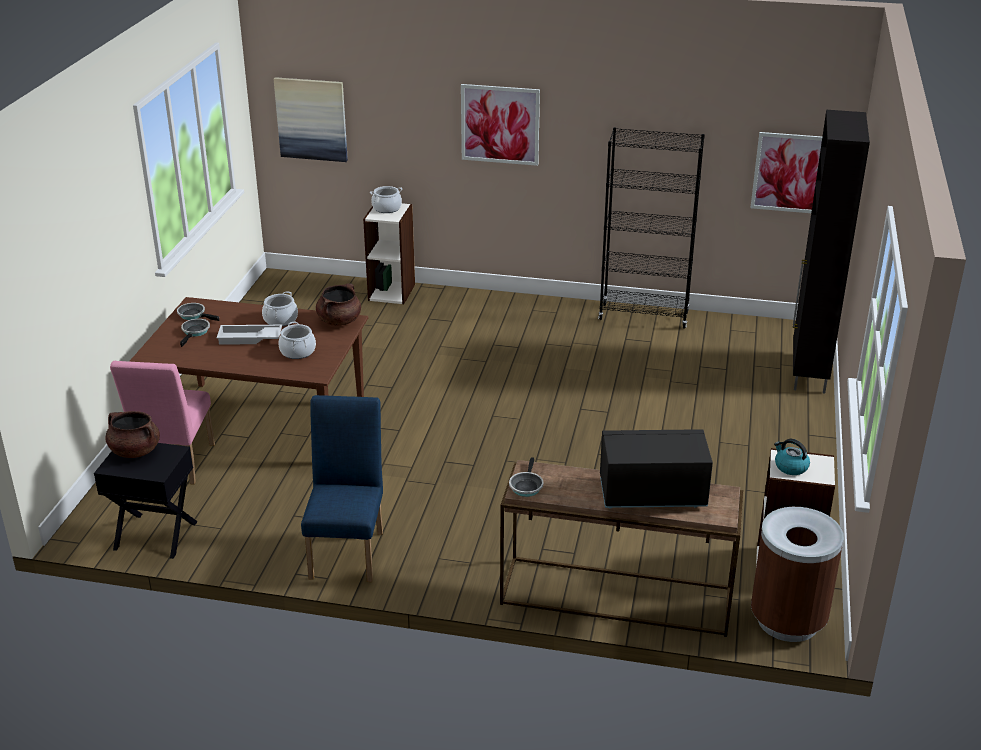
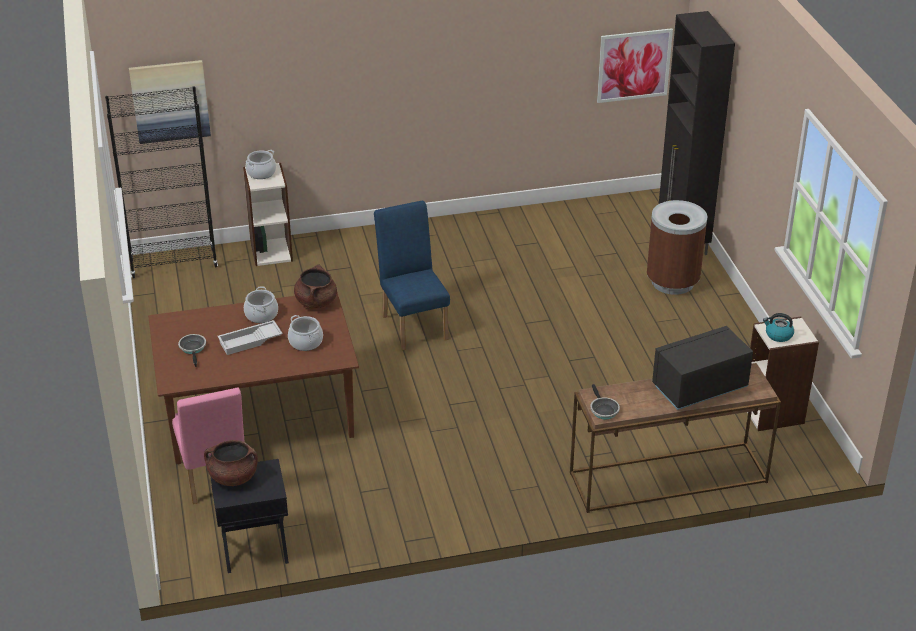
camera: 25 degrees left, 5 degrees up
frying pan [177,303,219,321] -> none
blue chair [301,395,383,582] -> blue chair moved to [374,200,450,350]
picture [461,84,540,166] -> none
black bookcase [598,127,705,329] -> black bookcase moved to [105,86,218,278]
brown trash can [751,507,844,642] -> brown trash can moved to [647,200,708,295]

